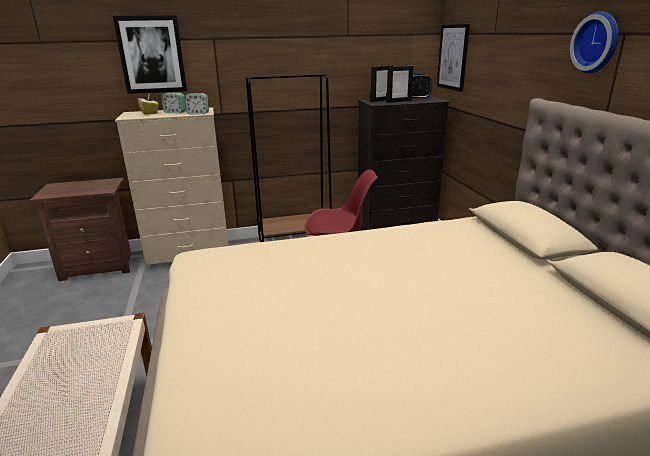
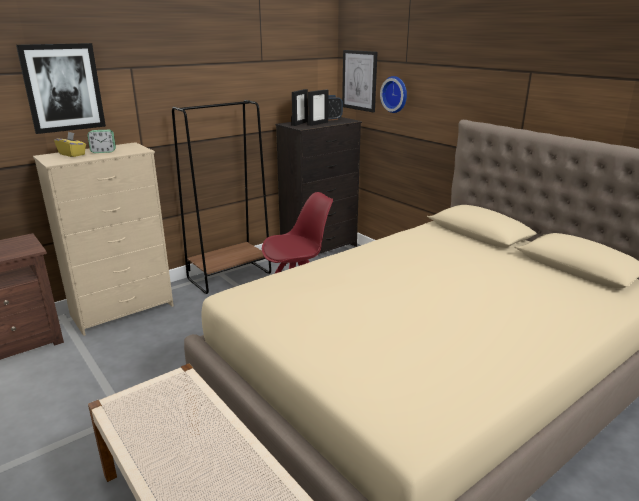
camera: 25 degrees left, 0 degrees up
alarm clock [184,93,209,114] -> none
wall clock [570,11,619,73] -> wall clock moved to [380,76,407,113]

